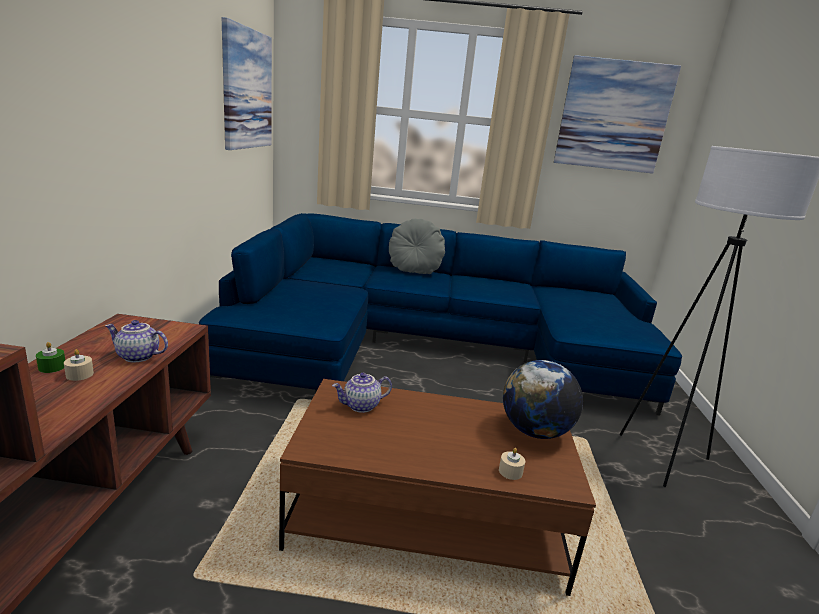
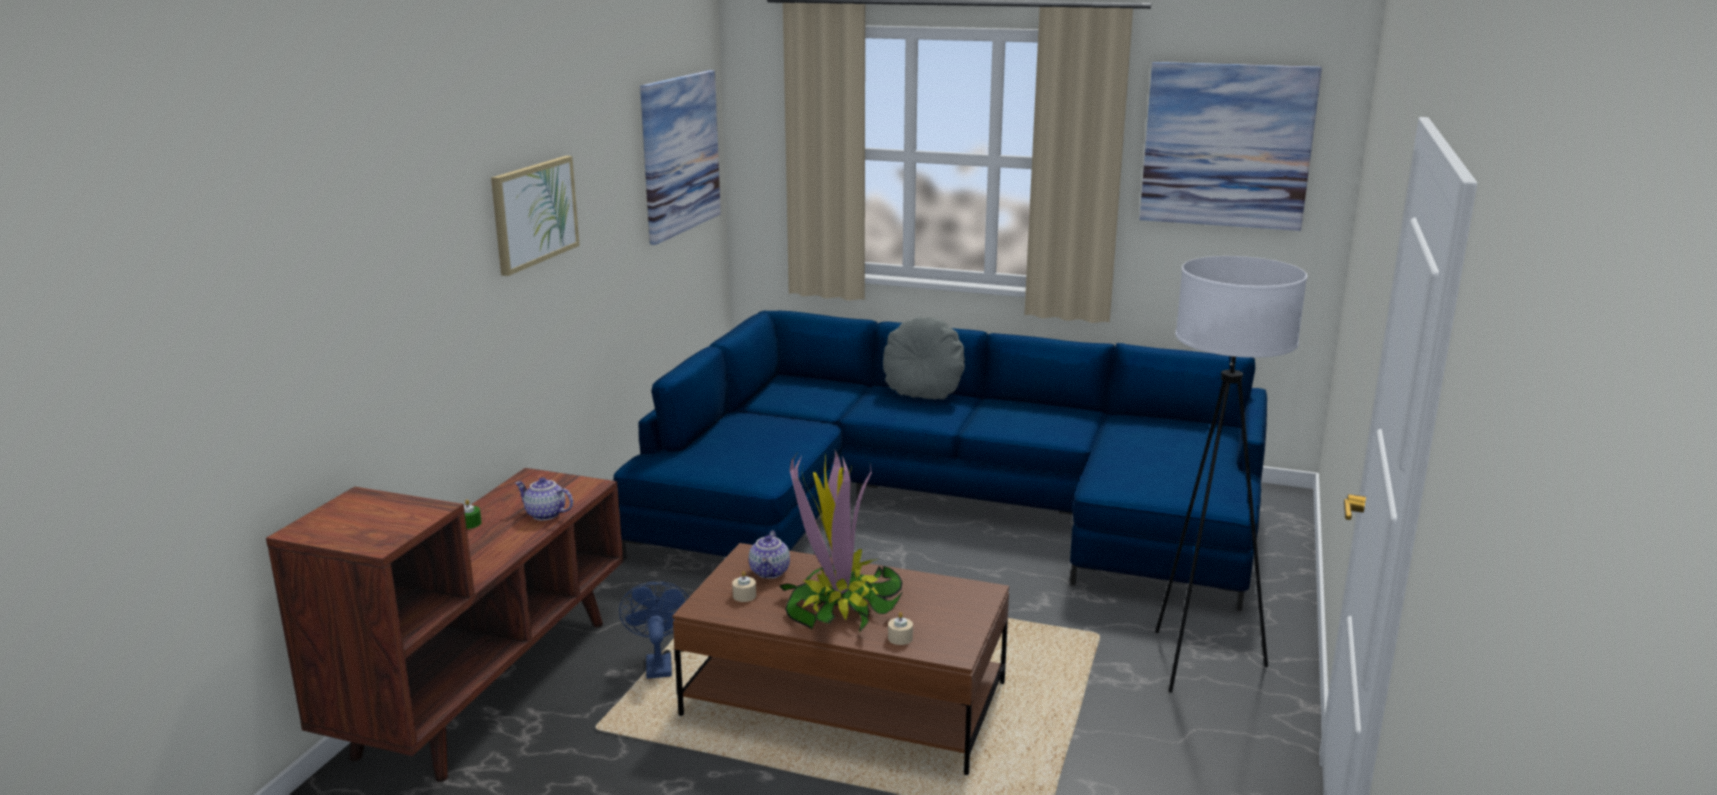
camera: 15 degrees right, 0 degrees up
beige candle [64,349,94,381] -> beige candle moved to [732,571,756,602]
teapot [332,373,392,413] -> teapot turned 75 degrees counterclockwise [749,530,790,579]
globe [503,360,583,439] -> none
none -> picture [491,156,580,276]
none -> blue fan [619,581,689,679]
none -> potted plant [780,450,903,632]

